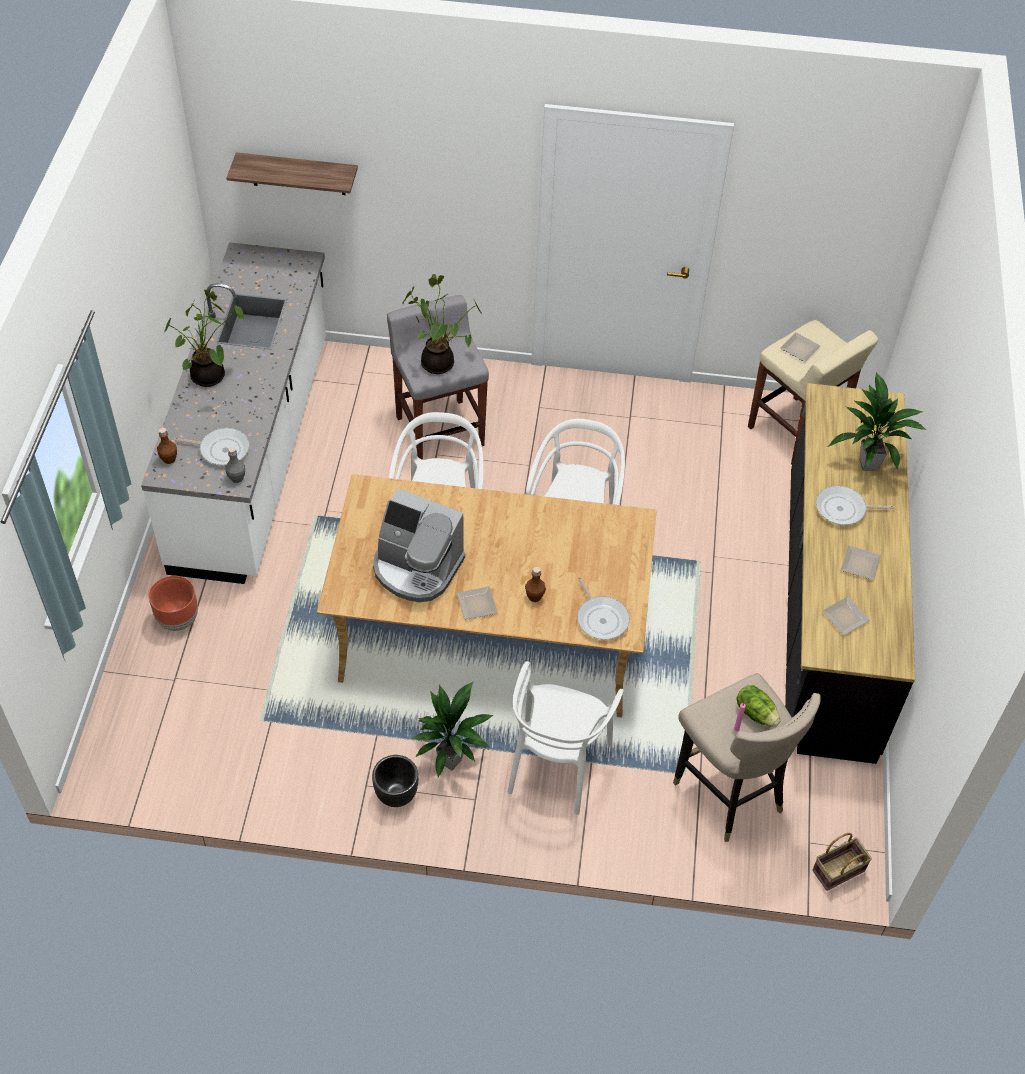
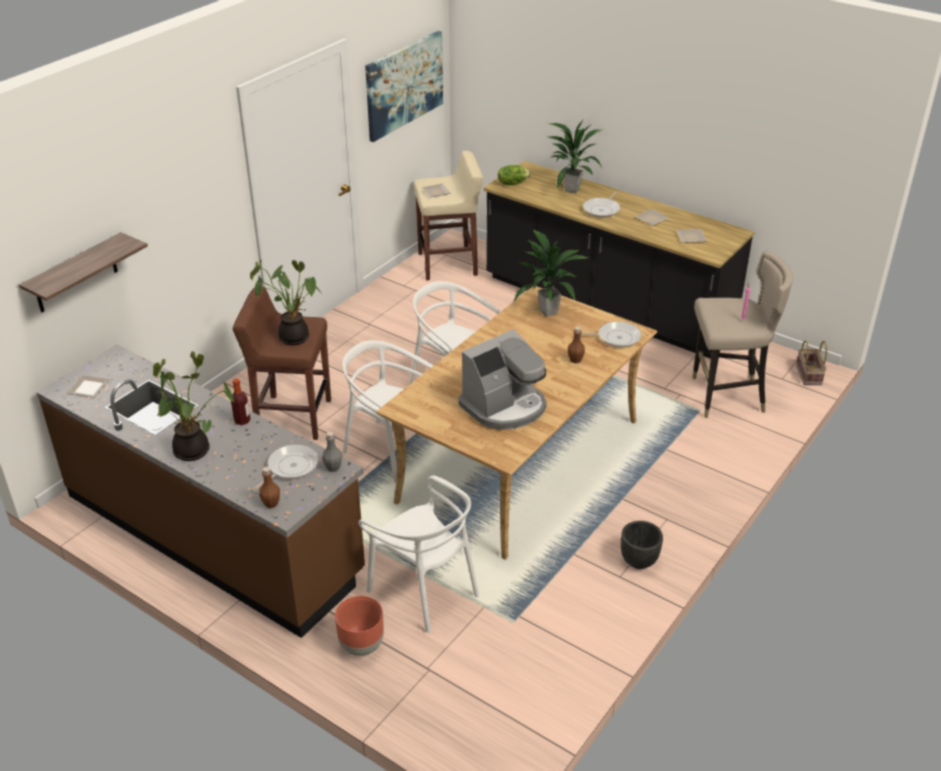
camera: 60 degrees left, 15 degrees down
white counter [141,242,326,584] -> brown counter [36,344,365,638]
grey stool [387,295,489,460] -> brown stool [233,287,331,440]
potted plant [411,681,494,777] -> potted plant moved to [513,229,587,317]
plate [457,586,498,620] -> plate moved to [67,375,110,398]
white chair [508,661,624,815] -> white chair moved to [358,476,479,633]
lettuce [736,685,780,727] -> lettuce moved to [498,165,531,185]
none -> bottle [231,379,251,425]
none -> picture [365,31,443,142]

